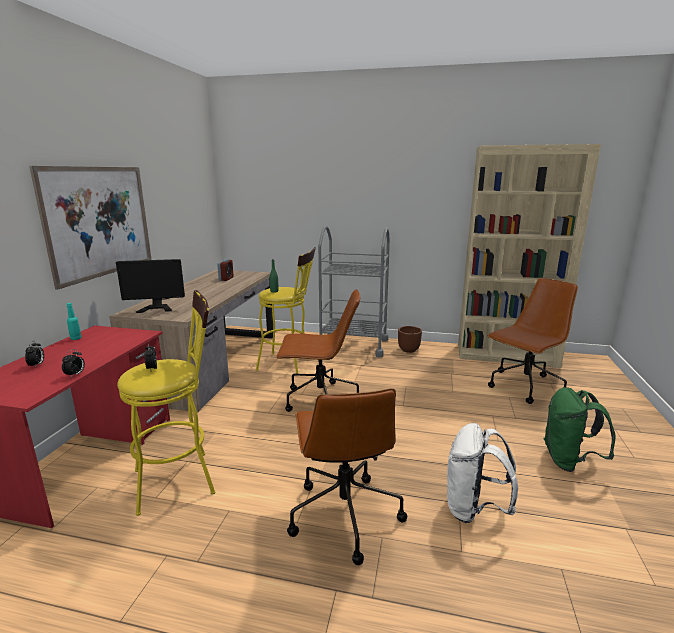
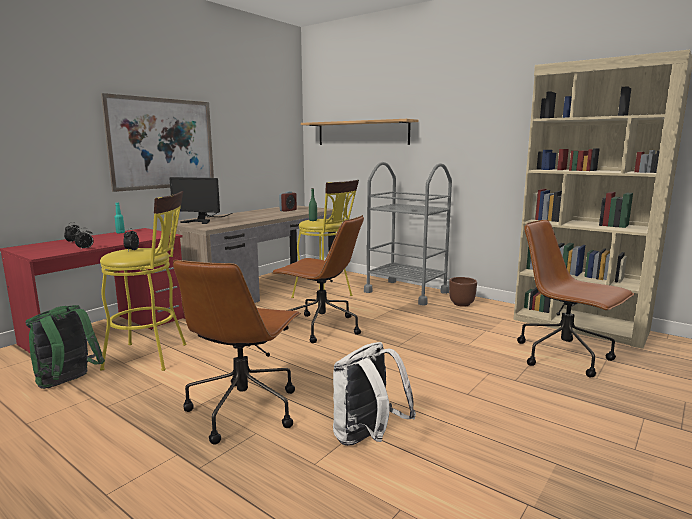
camera: 25 degrees right, 5 degrees down
brown office chair [488,278,578,404] -> brown office chair turned 120 degrees counterclockwise [517,220,634,377]
green backpack [544,387,615,472] -> green backpack moved to [26,305,105,389]
none -> shelf [301,119,418,145]

